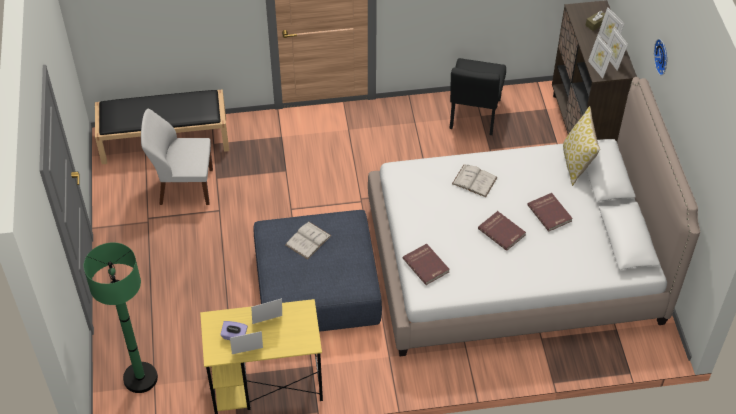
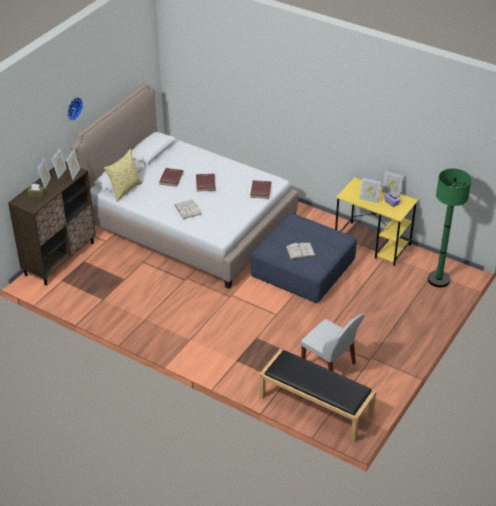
camera: 140 degrees left, 10 degrees down
black chair [449,58,506,135] -> none

